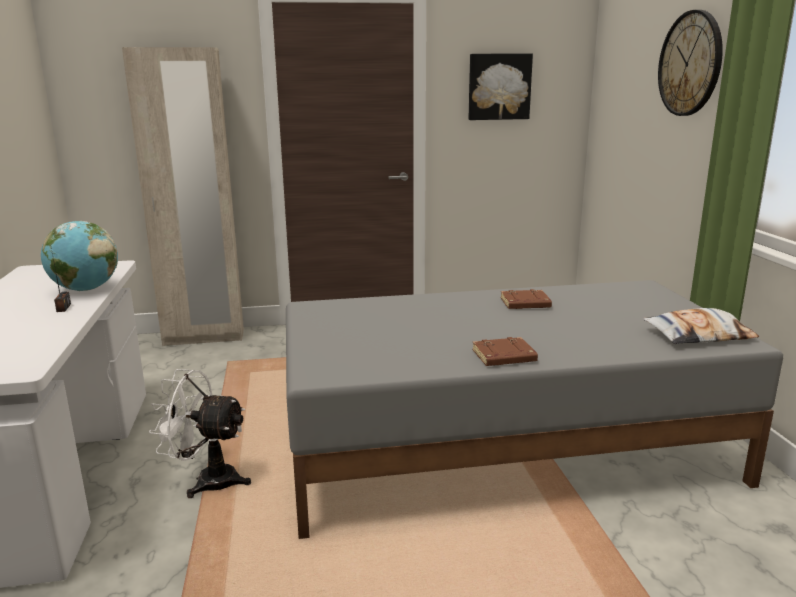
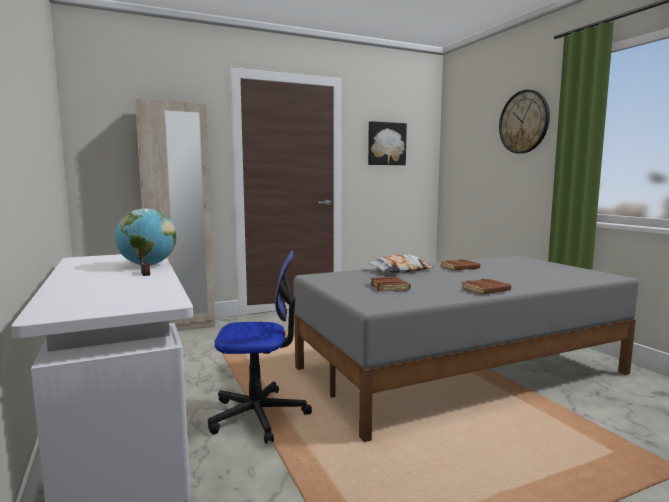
camera: 15 degrees left, 10 degrees down
white fan [149,369,251,498] -> office chair [208,250,312,444]
pillow [643,308,759,344] -> pillow moved to [367,254,434,273]
none -> brown book [370,276,410,292]

